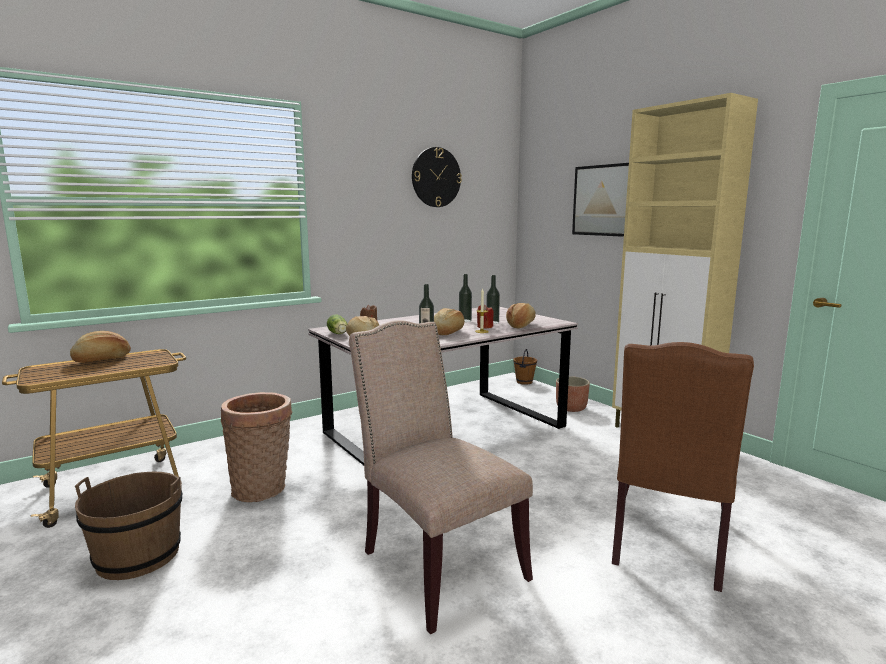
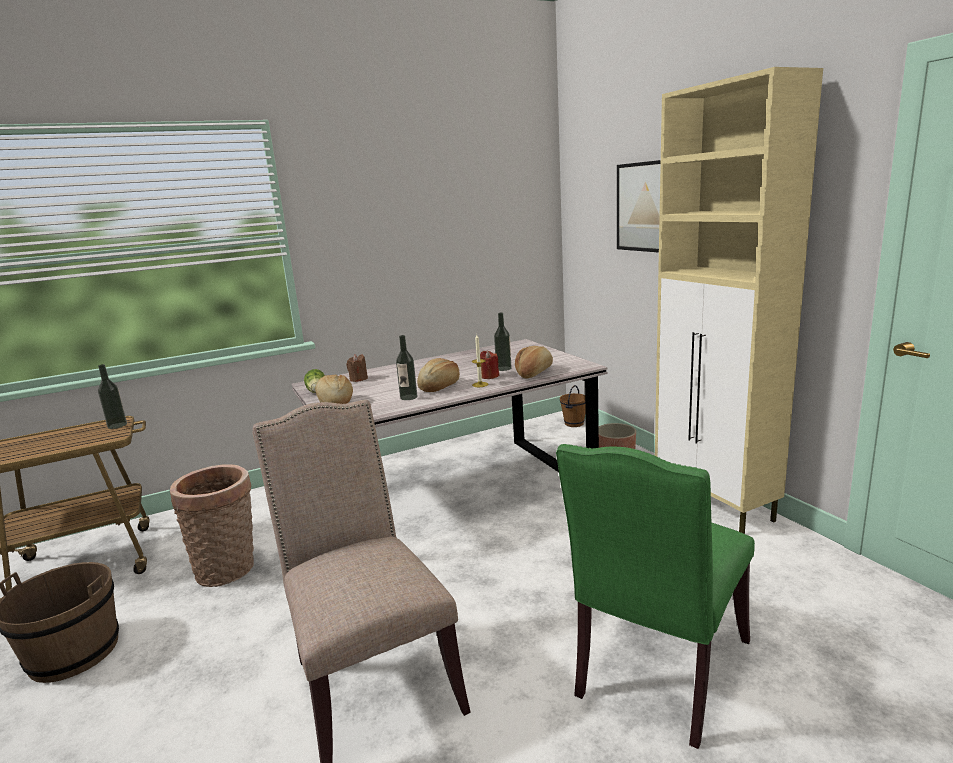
camera: 10 degrees right, 5 degrees up
bread [70,331,131,363] -> none
wall clock [412,147,462,207] -> none
bottle [459,274,472,322] -> bottle moved to [98,364,127,429]
brown chair [612,342,754,592] -> green chair [556,444,755,749]

